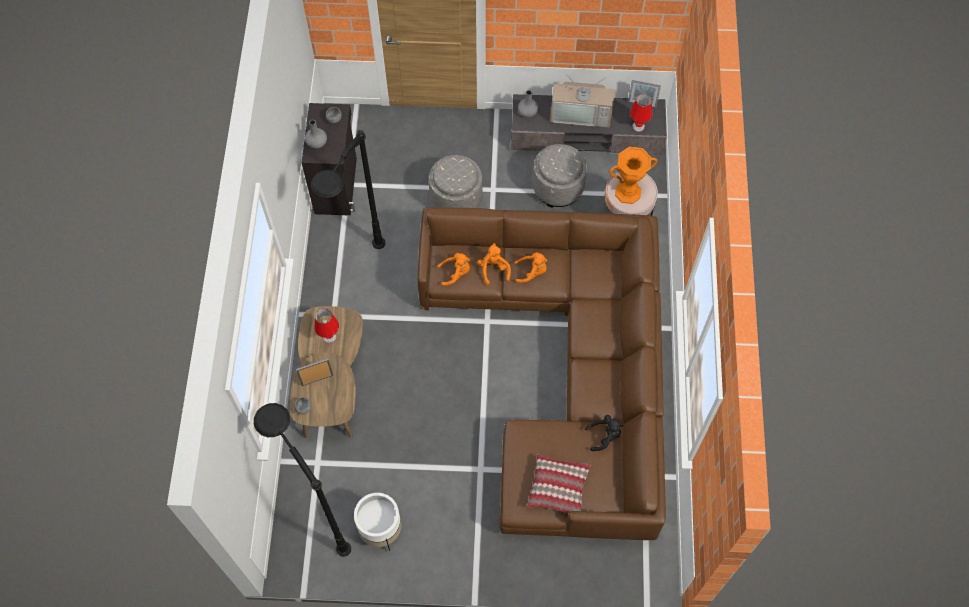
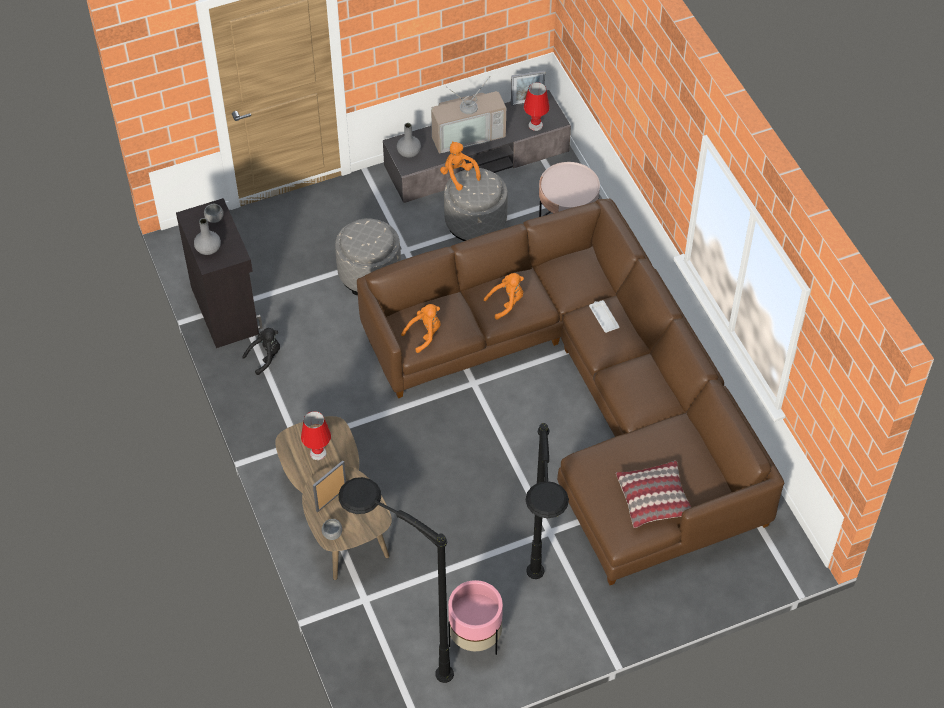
camera: 25 degrees left, 10 degrees down
black floor lamp [311,130,386,249] -> black floor lamp moved to [526,423,569,579]
white planter [354,493,402,551] -> pink planter [448,580,503,655]
orange plush toy [477,243,511,285] -> orange plush toy moved to [440,141,481,191]
black plush toy [585,415,623,451] -> black plush toy moved to [242,328,280,375]
orange vase [609,147,658,204] -> none
none -> white tray [589,300,620,333]

